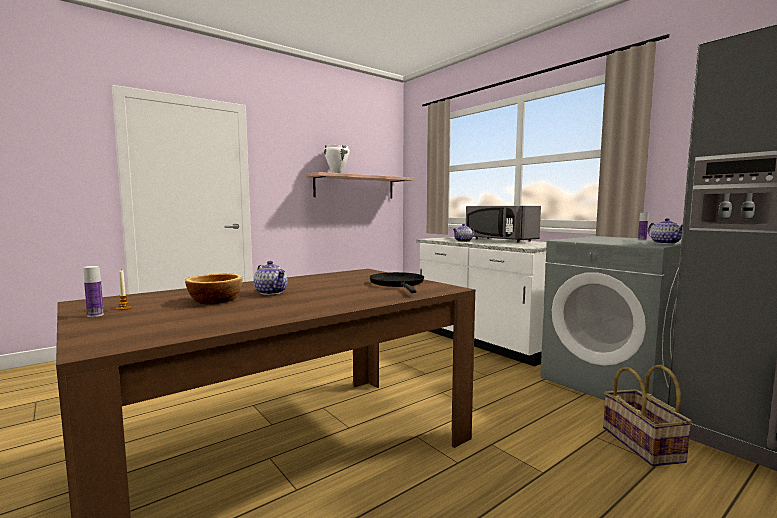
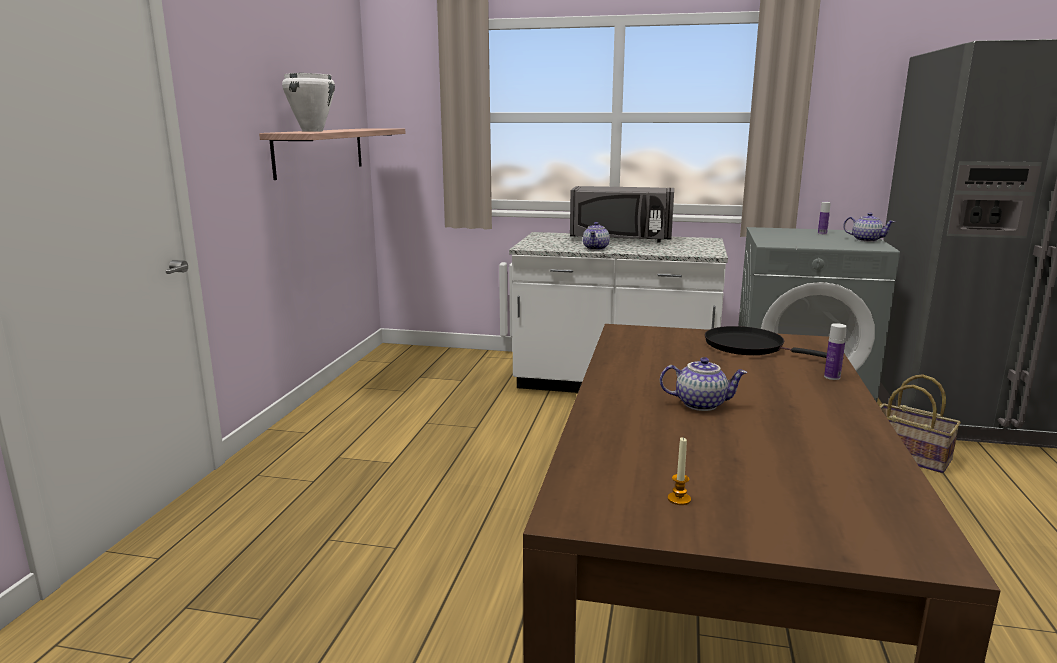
camera: 40 degrees left, 10 degrees up
bottle [83,266,104,317] -> bottle moved to [824,323,847,380]
bowl [185,274,243,305] -> none

